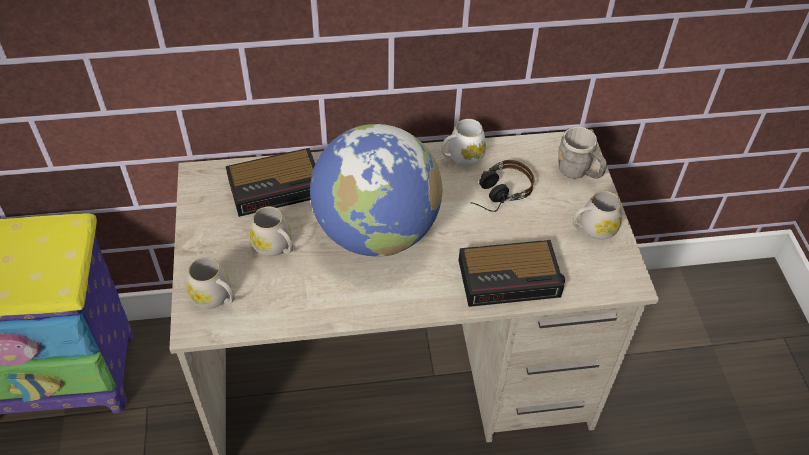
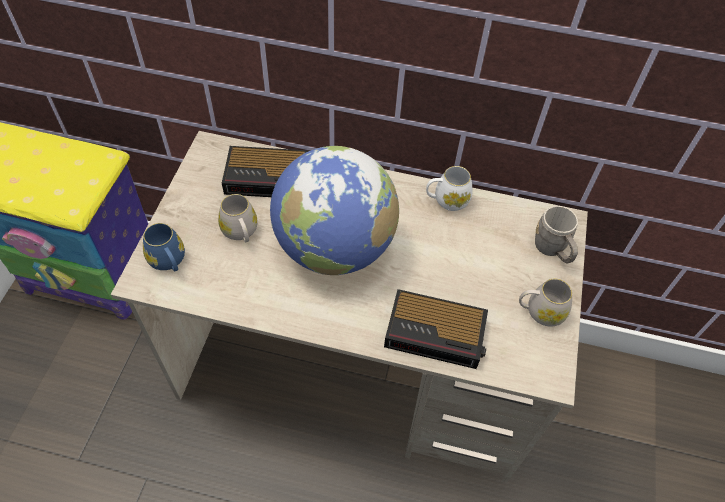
camera: 20 degrees right, 5 degrees up
white mug [186,257,235,309] -> blue mug [143,223,185,272]
headphones [471,160,534,212] -> none

